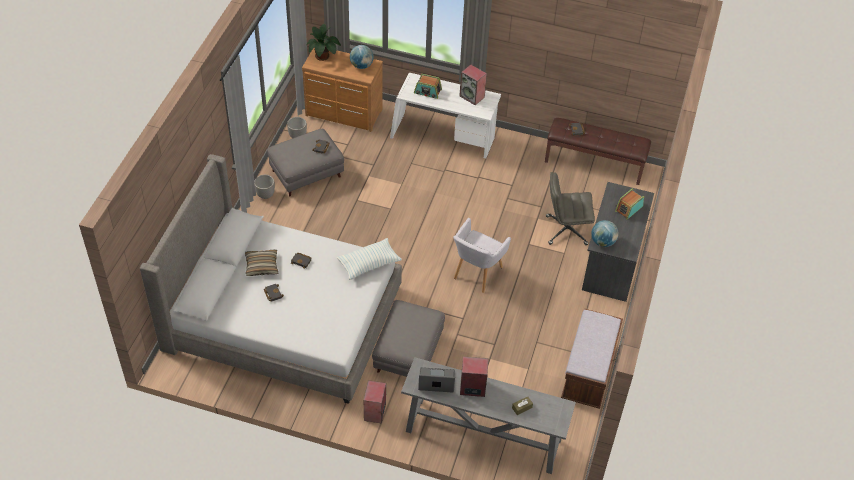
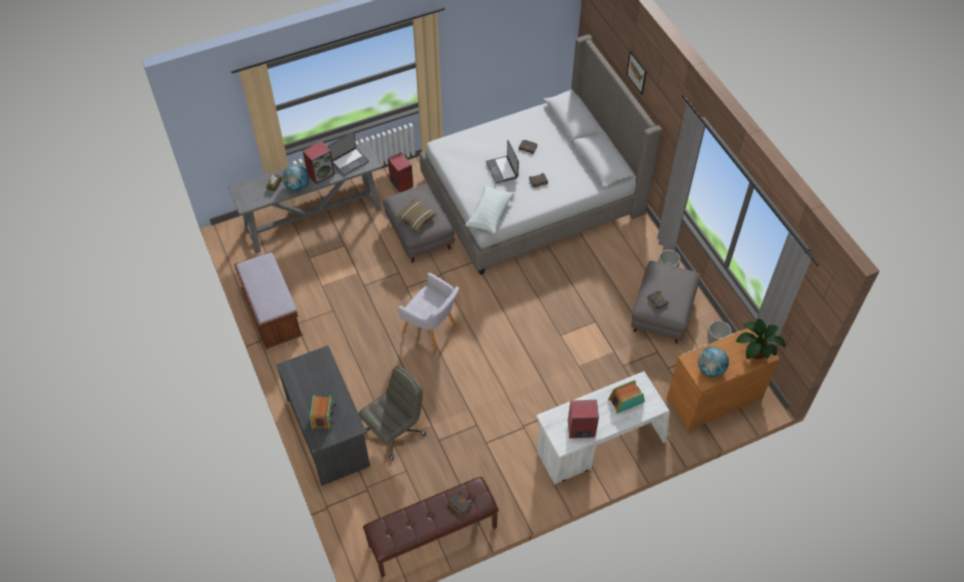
camera: 140 degrees right, 5 degrees up
pillow [245,249,278,276] -> pillow moved to [395,199,437,232]
grey armchair [453,218,511,293] -> grey armchair turned 135 degrees clockwise [398,272,459,352]
globe [591,220,619,247] -> globe moved to [282,165,309,191]
none -> laptop [486,140,519,184]
none -> picture [626,51,647,95]

